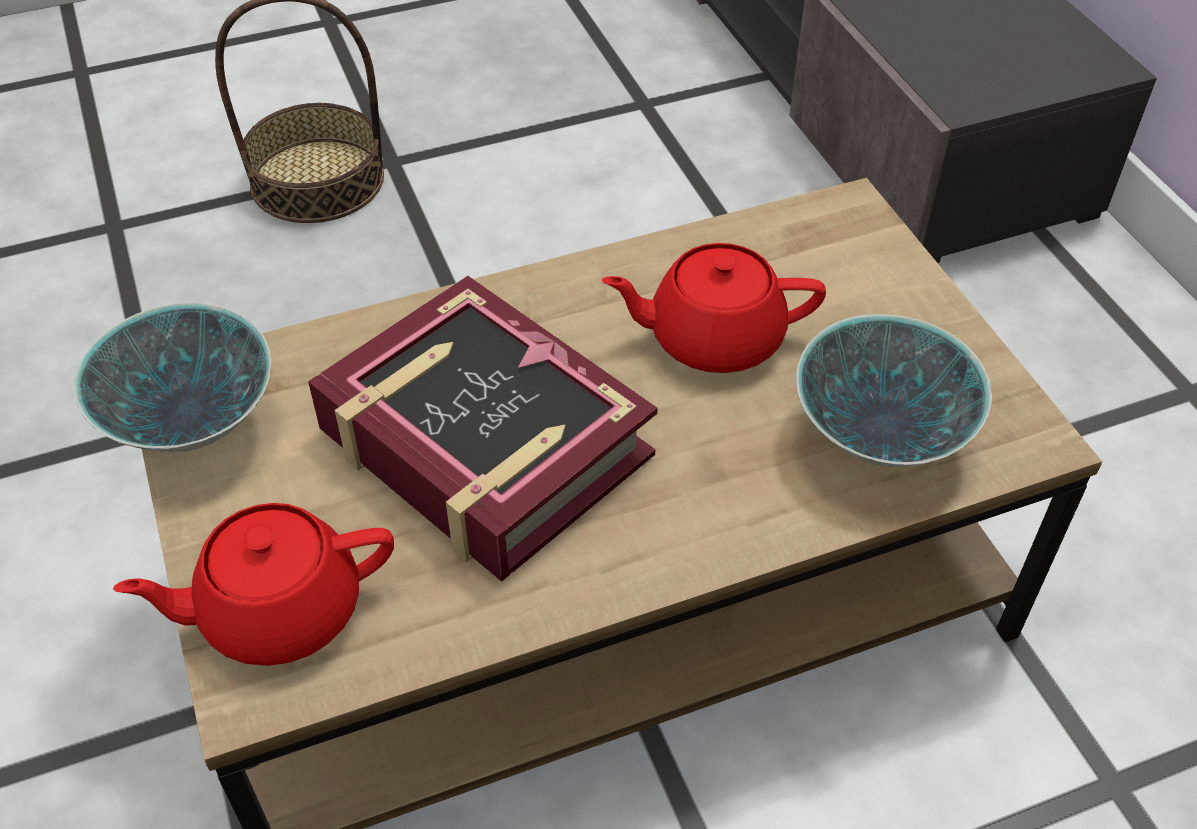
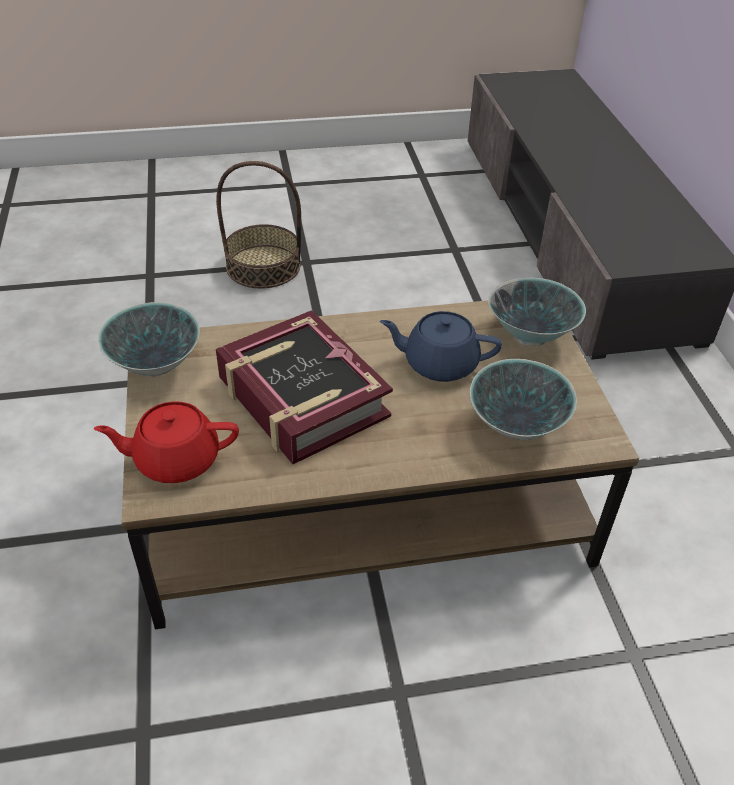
camera: 10 degrees right, 5 degrees down
red teapot [602,243,826,373] -> blue teapot [380,311,502,382]
none -> bowl [488,278,586,346]

